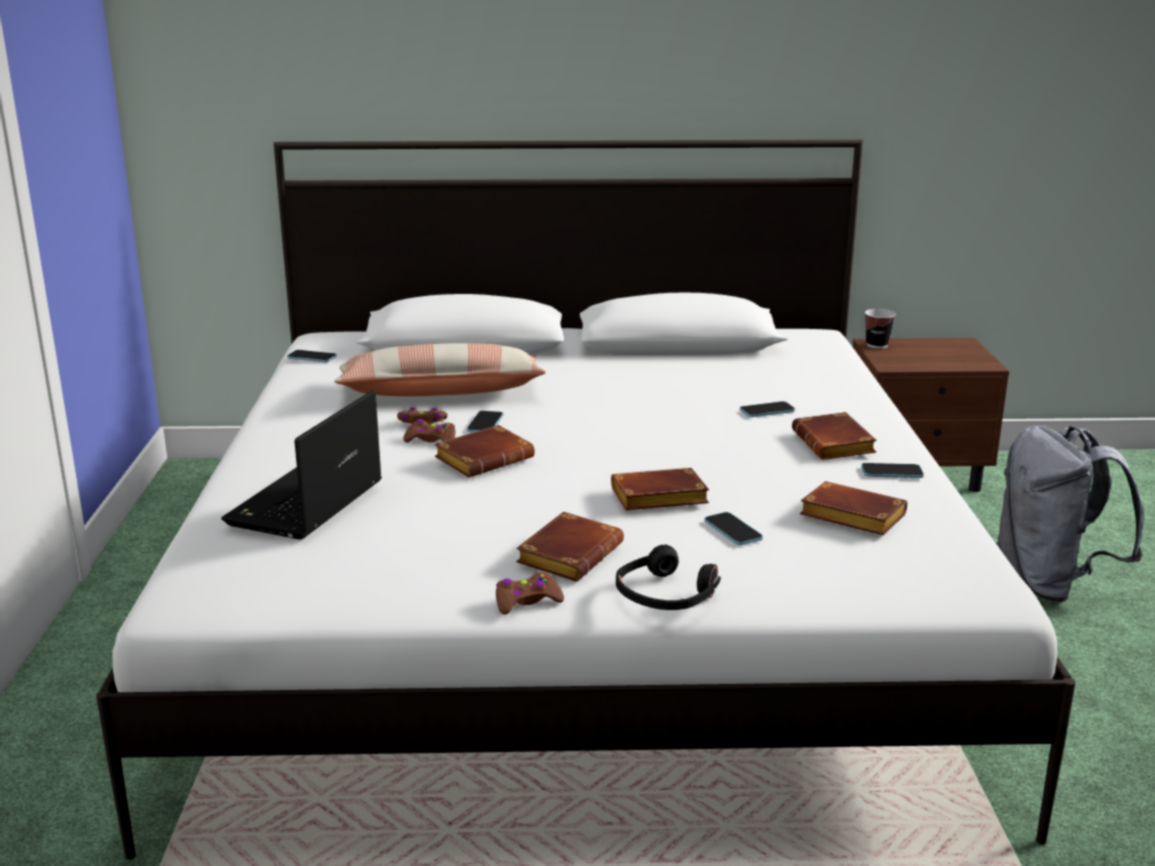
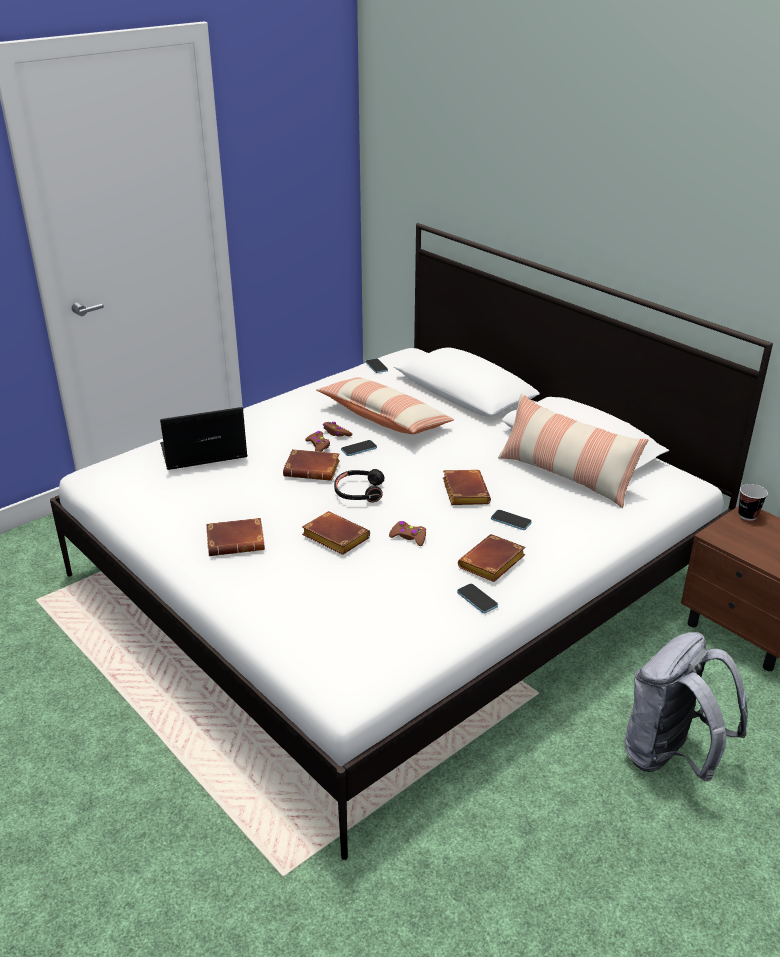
camera: 50 degrees right, 10 degrees up
brown game controller [496,572,564,615] -> brown game controller moved to [389,521,426,546]
black headphones [616,545,721,610] -> black headphones moved to [334,469,385,502]
phone [705,512,763,545] -> none
brown book [800,481,907,535] -> brown book moved to [443,470,491,505]
none -> pillow [498,393,648,508]

